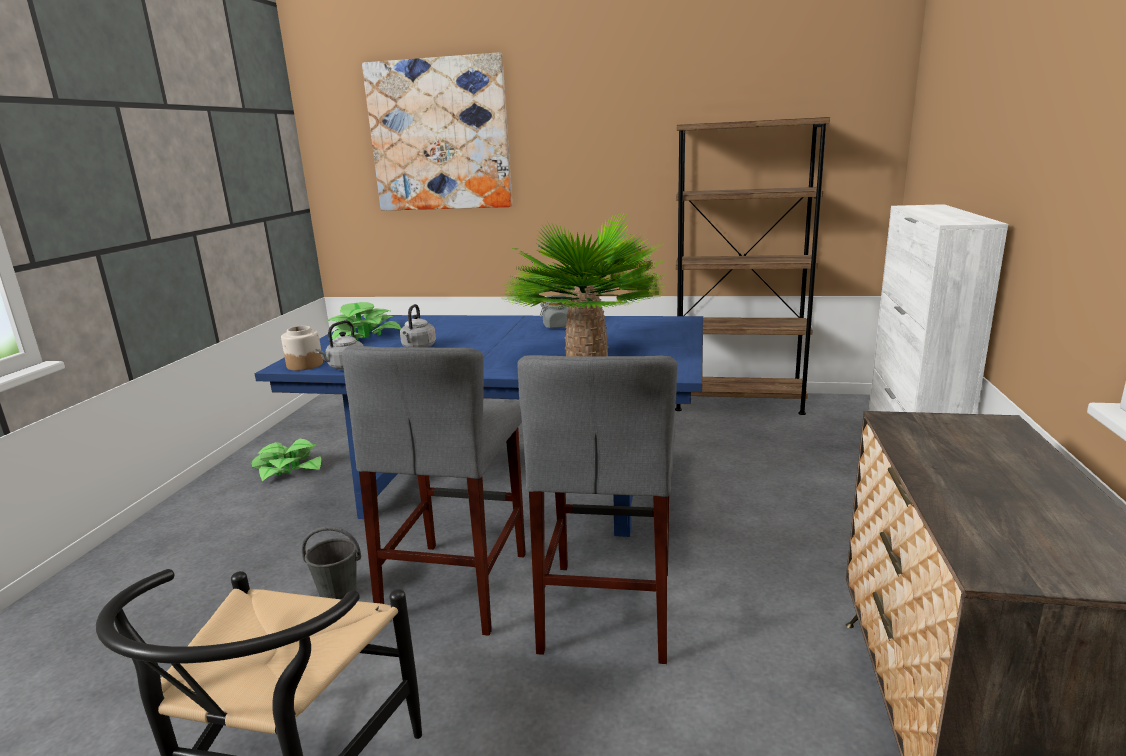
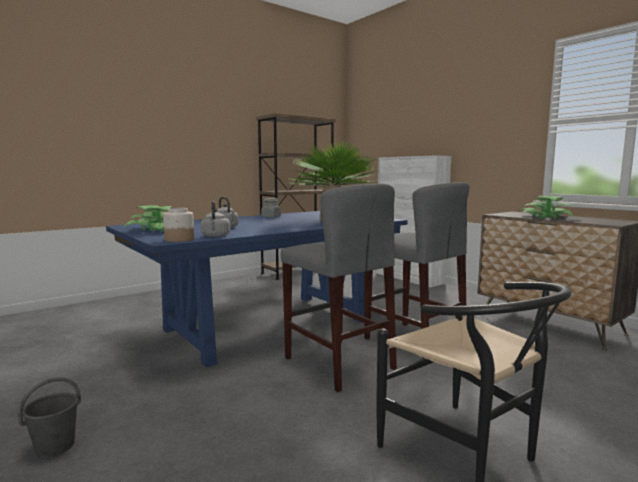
camera: 50 degrees left, 10 degrees down
potted plant [252,439,321,481] -> potted plant moved to [518,196,573,219]
grey bucket [301,526,361,599] -> grey bucket moved to [18,377,81,458]
picture [362,52,512,211] -> none

